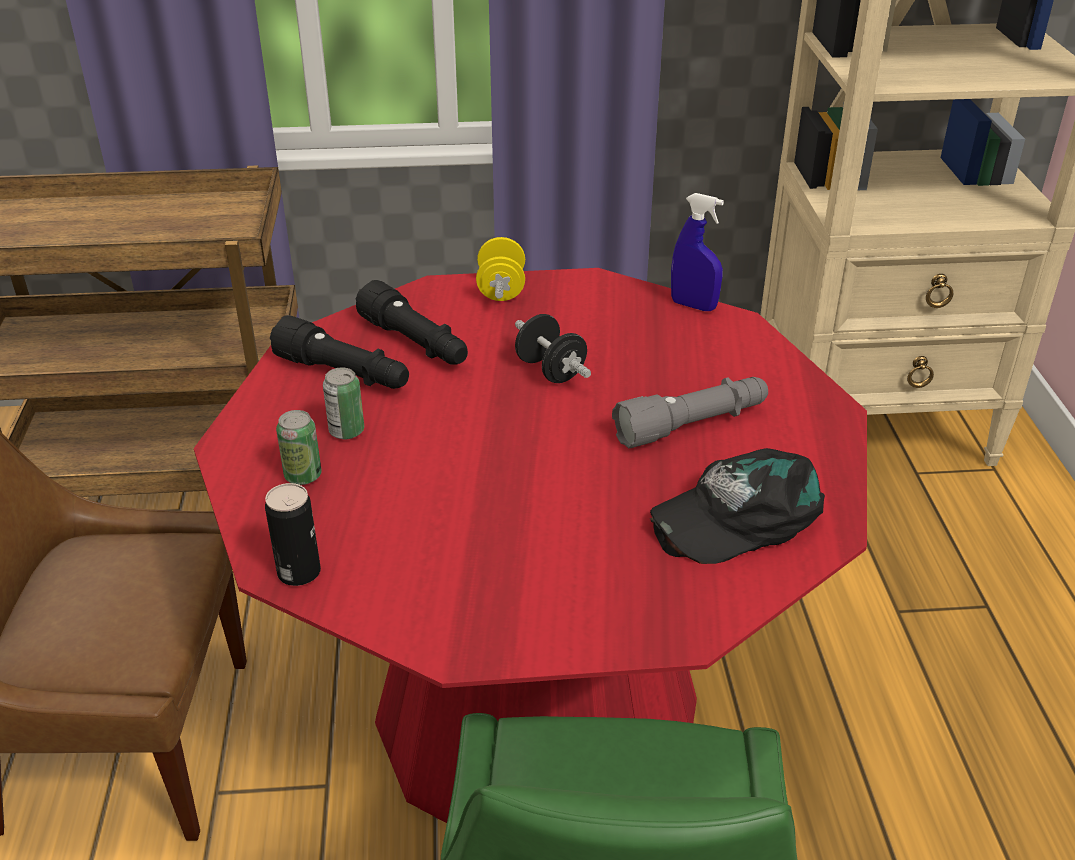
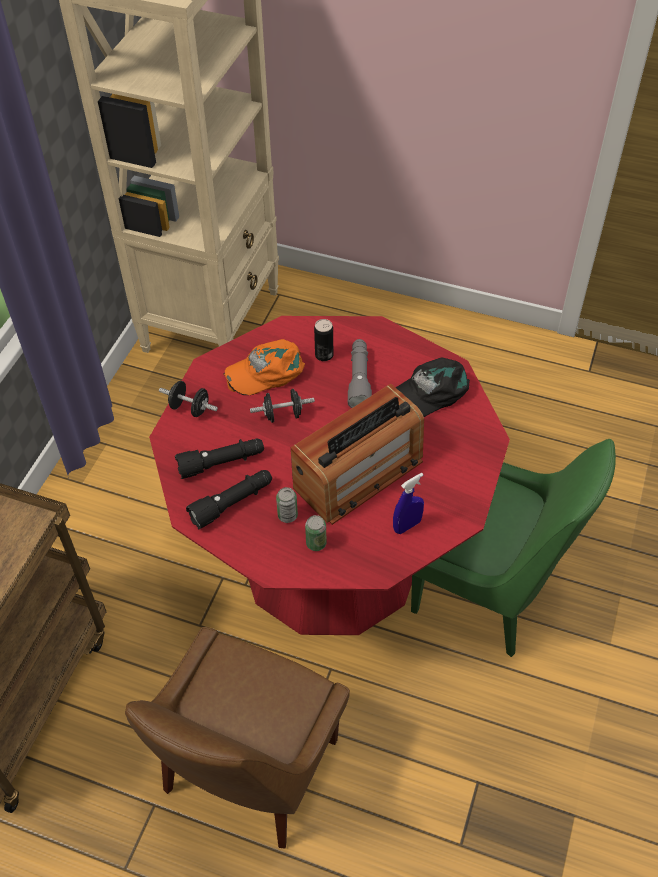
camera: 65 degrees left, 15 degrees up
can [265,483,321,586] -> can moved to [314,319,333,361]
yellow dumbbell [476,237,525,301] -> black dumbbell [159,381,218,417]
black cap [649,448,825,564] -> black cap turned 60 degrees clockwise [396,358,470,417]
blue spray bottle [671,193,724,311] -> blue spray bottle moved to [393,473,424,534]
none -> orange cap [223,339,305,395]
none -> radio [291,383,424,525]

